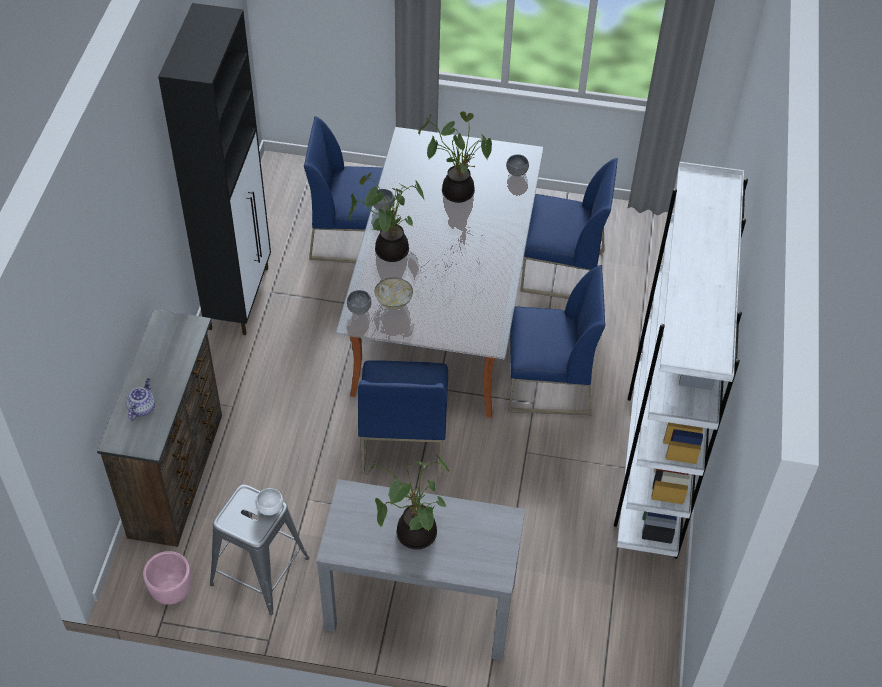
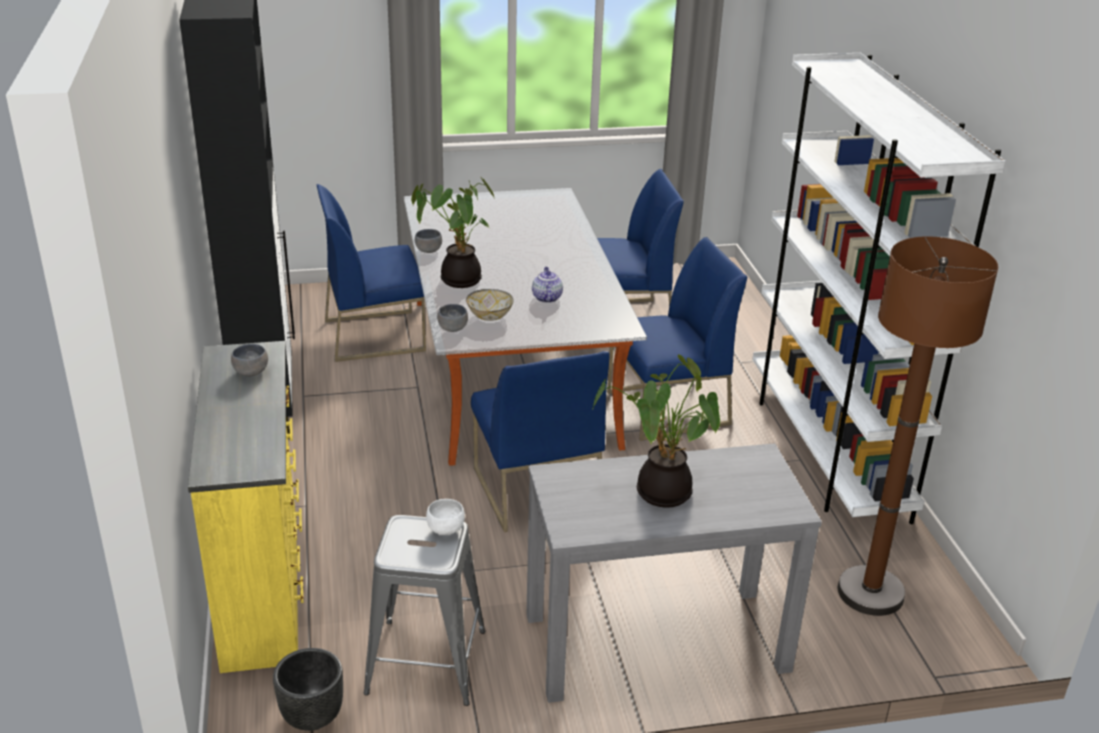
camera: 20 degrees left, 20 degrees down
brown dresser [97,310,222,547] -> yellow dresser [188,341,304,673]
teapot [125,378,155,421] -> teapot moved to [532,267,563,303]
pink planter [143,551,191,605] -> black planter [273,648,343,731]
potted plant [418,111,492,203] -> none
grey bowl [506,154,529,176] -> grey bowl moved to [231,344,268,377]
none -> brown floor lamp [837,236,998,616]

